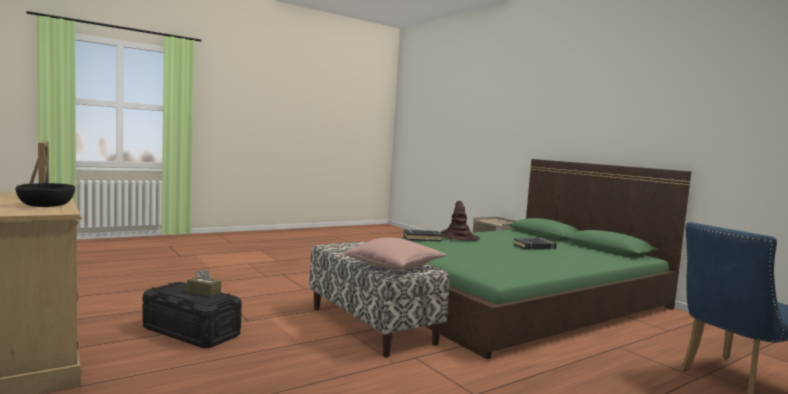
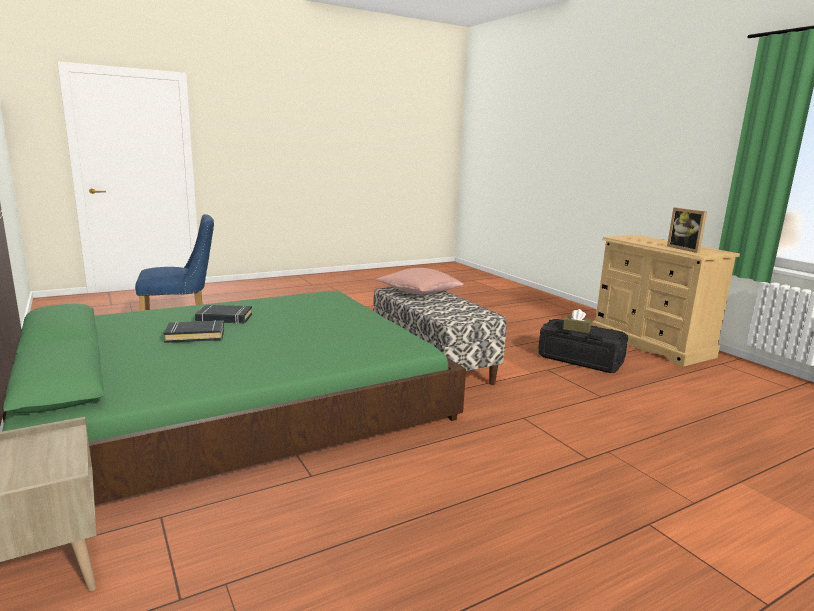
camera: 175 degrees left, 10 degrees up
black bowl [16,183,75,207] -> none
black book [404,229,442,242] -> black book moved to [195,305,252,324]
brown hat [440,201,480,241] -> none

